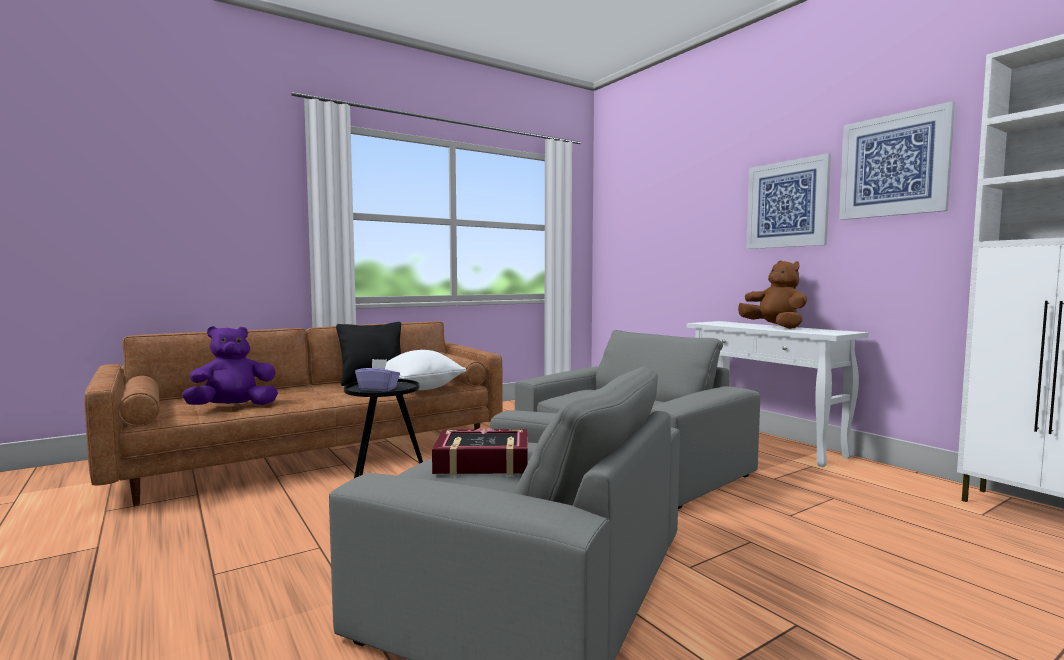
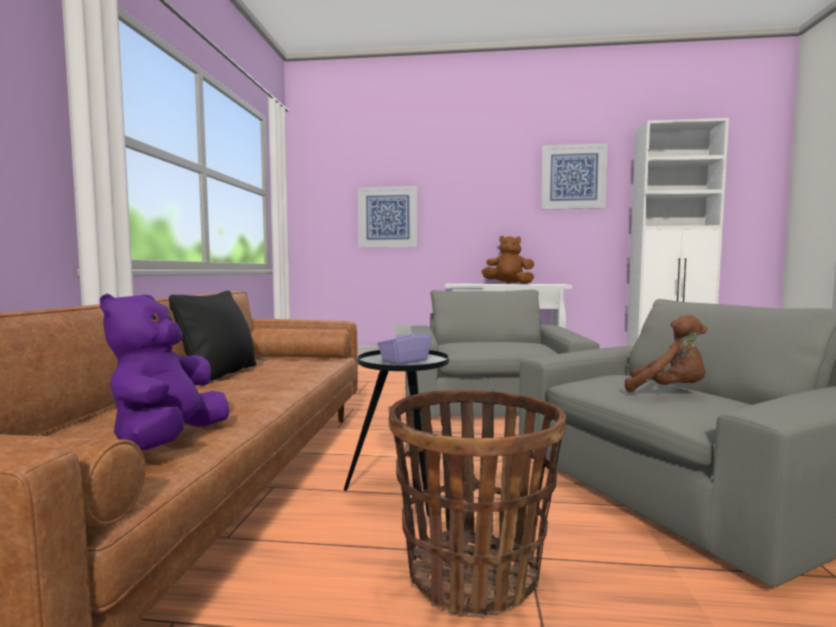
camera: 50 degrees left, 0 degrees up
white pillow [385,350,466,390] -> none
book [432,428,528,475] -> brown plush toy [625,315,707,392]
picture [746,153,831,249] -> picture moved to [358,186,418,248]
none -> basket [388,390,566,616]

